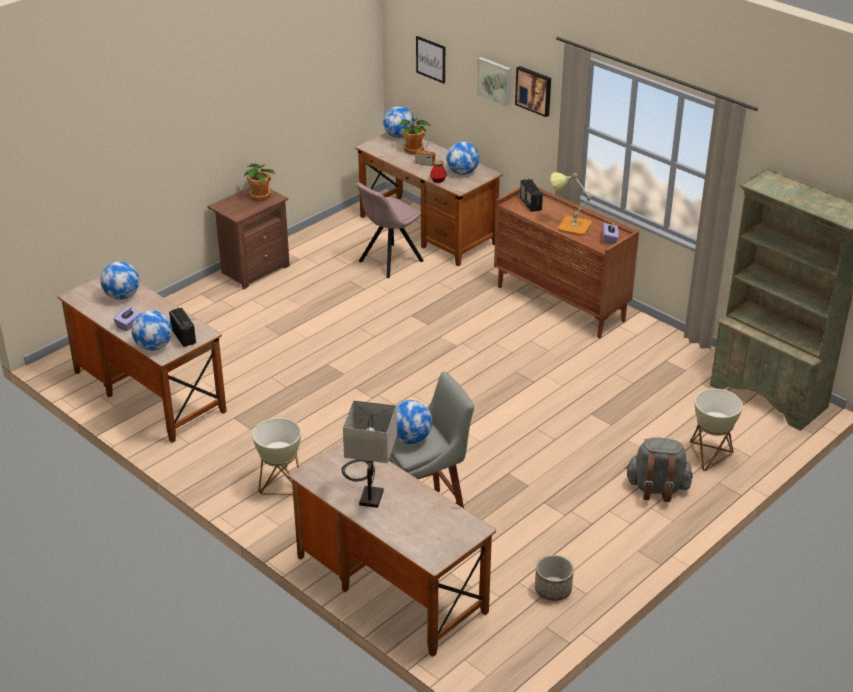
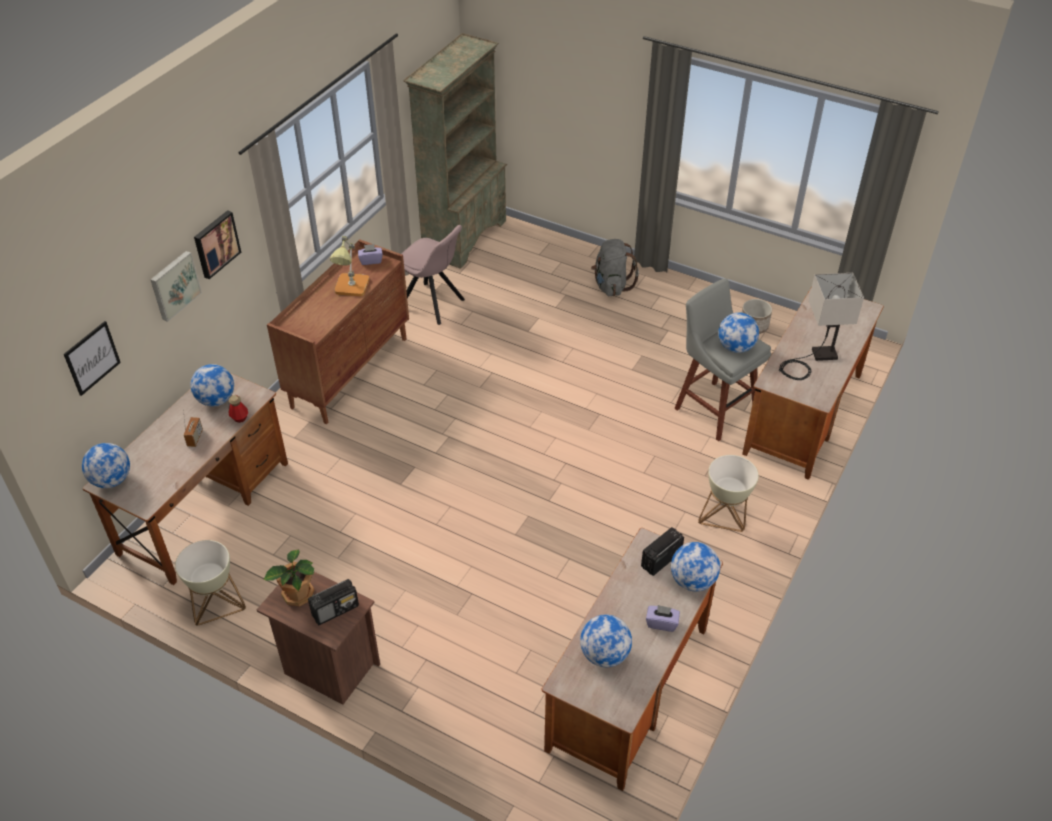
camera: 105 degrees left, 10 degrees up
pink chair [356,182,423,278] -> pink chair moved to [402,225,465,325]
potted plant [399,118,430,155] -> none
radio [520,179,543,212] -> radio moved to [308,579,359,625]
planter [690,389,743,471] -> planter moved to [175,540,246,626]

